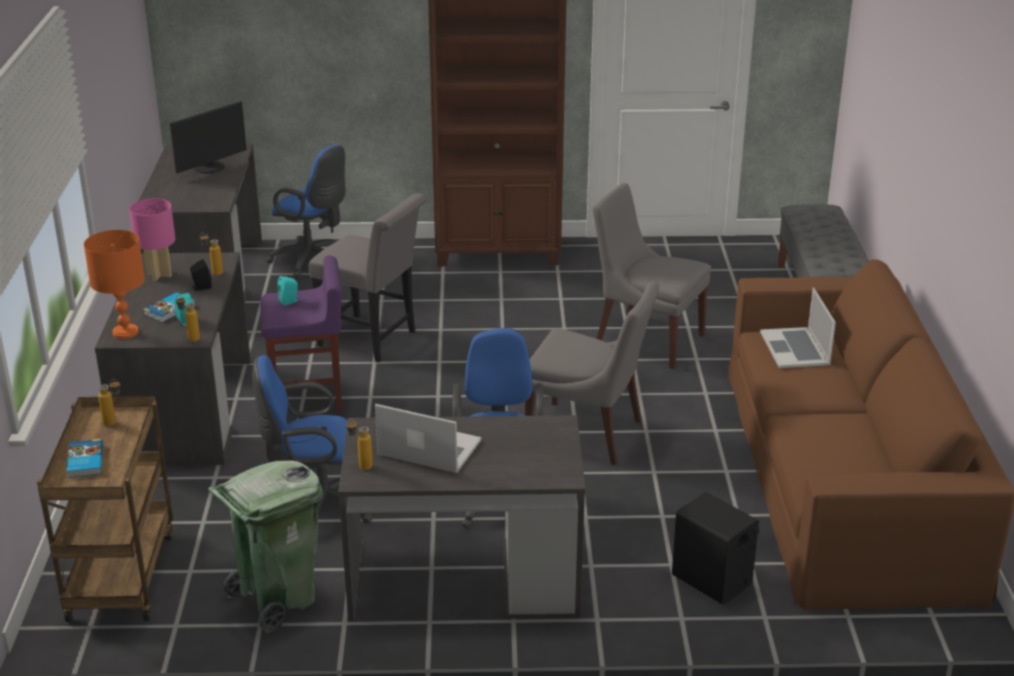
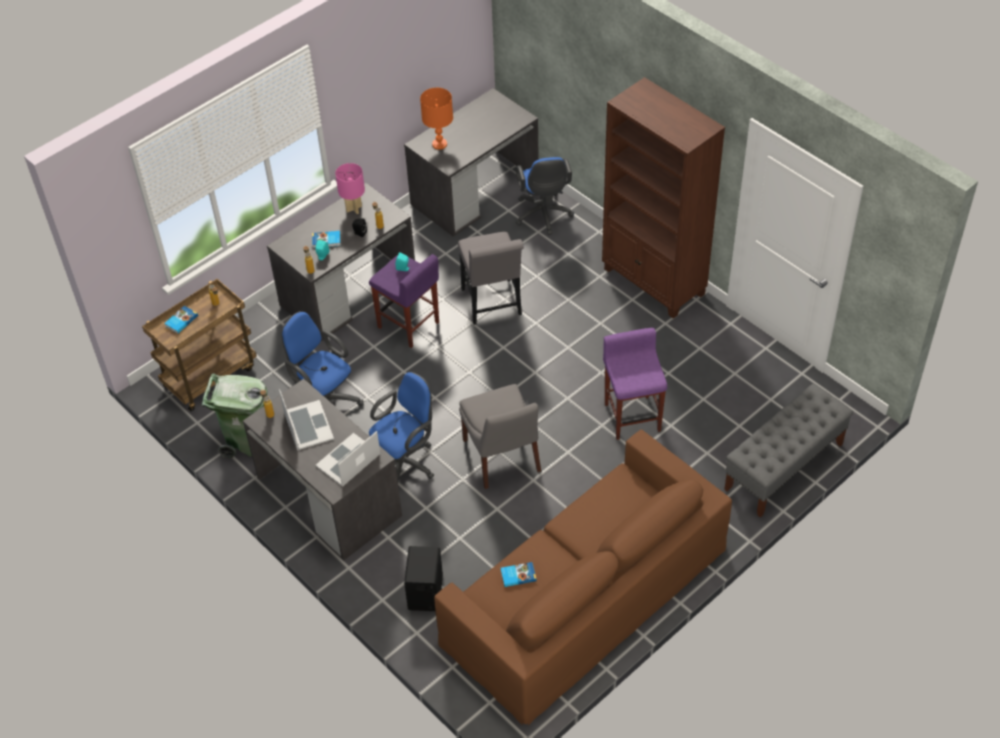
camera: 50 degrees right, 20 degrees up
orange table lamp [84,230,145,339] -> orange table lamp moved to [420,88,453,150]
monitor [170,101,247,174] -> none
grey chair [593,183,711,369] -> purple stool [603,328,667,440]
laptop [760,287,836,368] -> laptop moved to [316,431,380,487]
none -> book [501,562,537,587]

